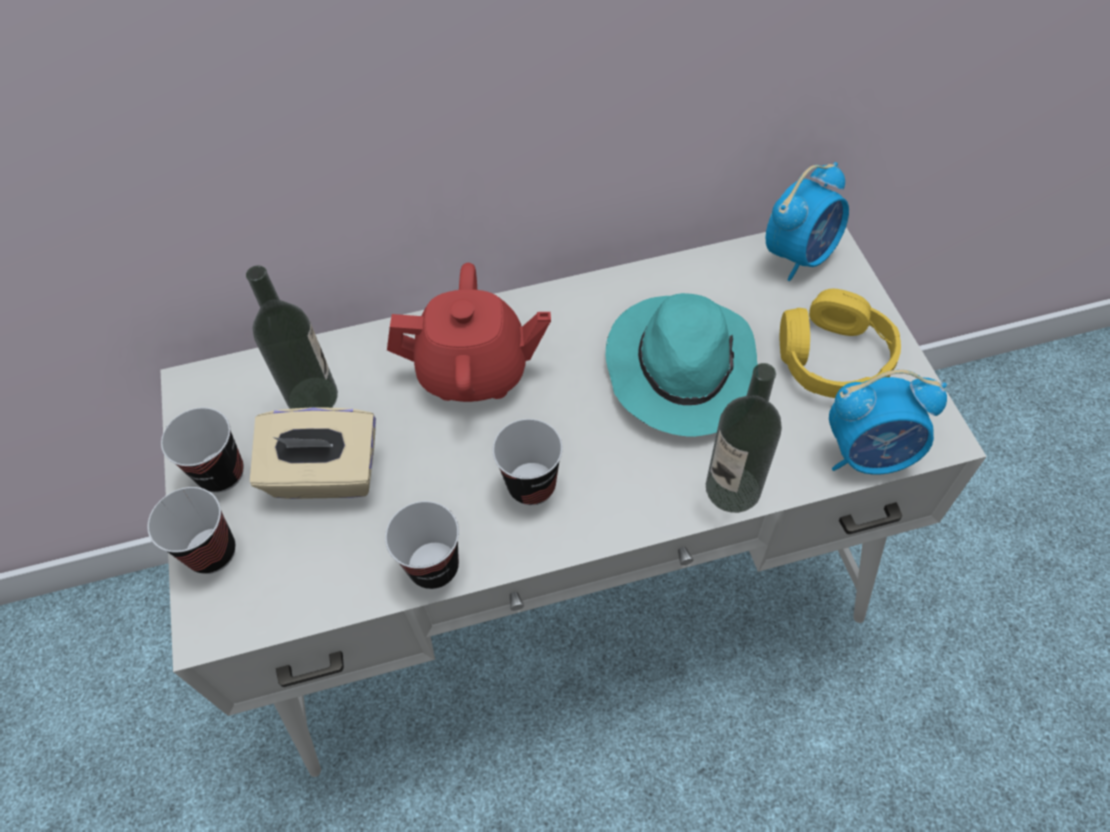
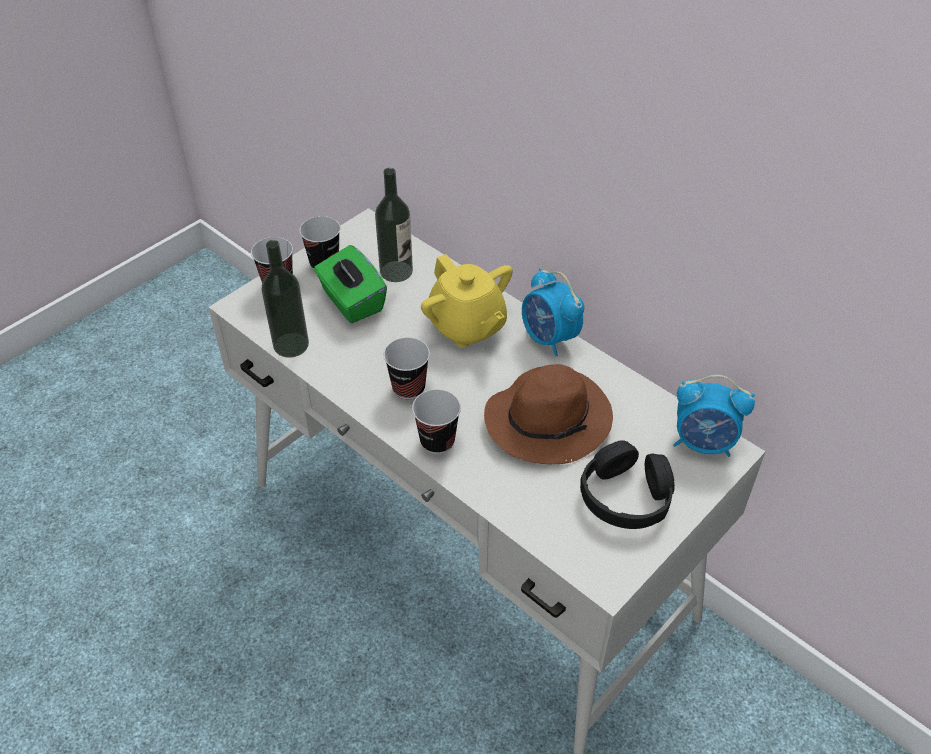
camera: 55 degrees right, 10 degrees down
beige tissue box [250,407,376,499] -> green tissue box [314,245,387,323]
cup [385,501,459,589] -> cup moved to [412,389,461,454]
red teapot [387,263,551,402] -> yellow teapot [421,254,513,348]
turquoise hat [606,293,758,437] -> brown hat [484,364,613,464]
bottle [706,363,782,513] -> bottle moved to [261,240,309,358]
yellow headphones [780,289,901,398] -> black headphones [580,440,675,529]
alarm clock [829,369,947,475] -> alarm clock moved to [522,269,584,356]

